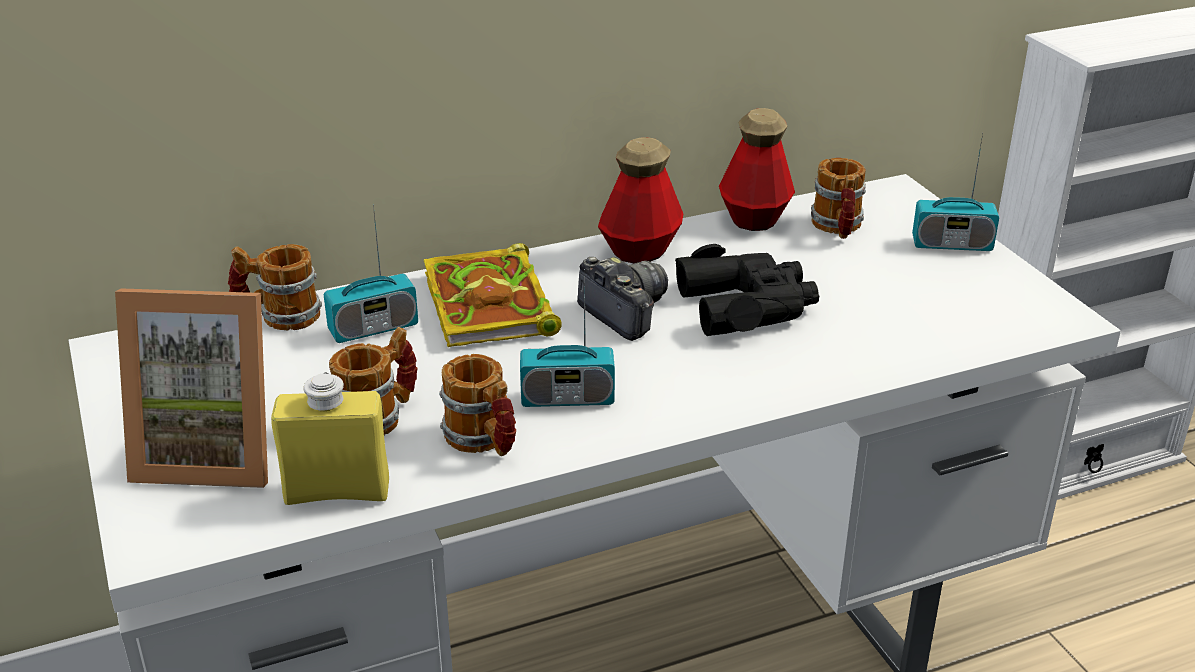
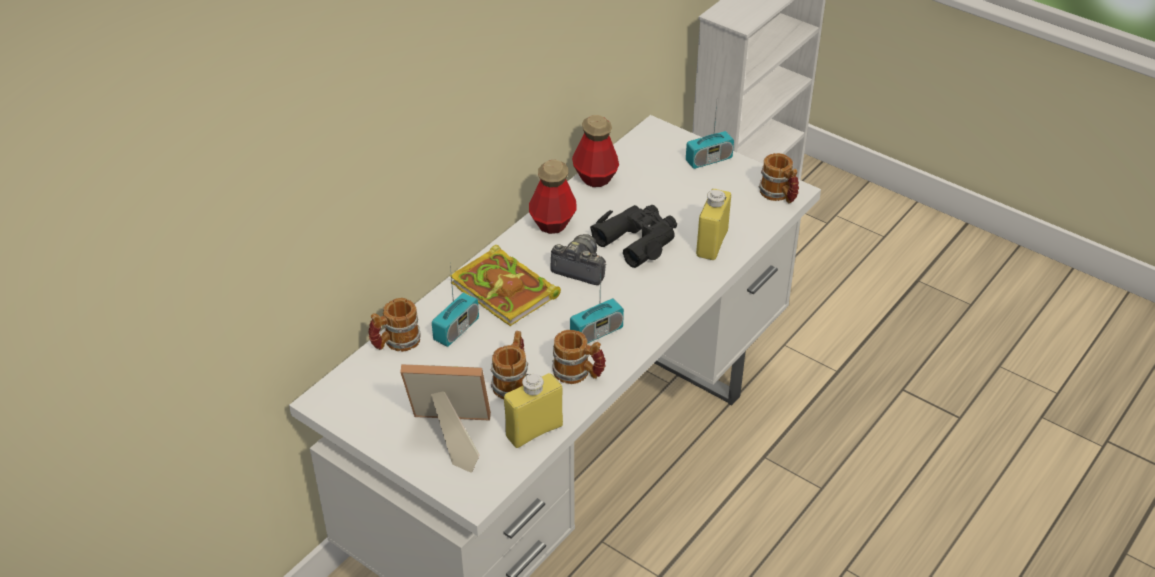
camera: 30 degrees left, 10 degrees up
picture frame [115,288,268,488] -> picture frame turned 150 degrees counterclockwise [400,364,491,473]
mug [811,158,866,239] -> mug moved to [759,153,799,203]
none -> yellow bottle [696,189,731,260]

